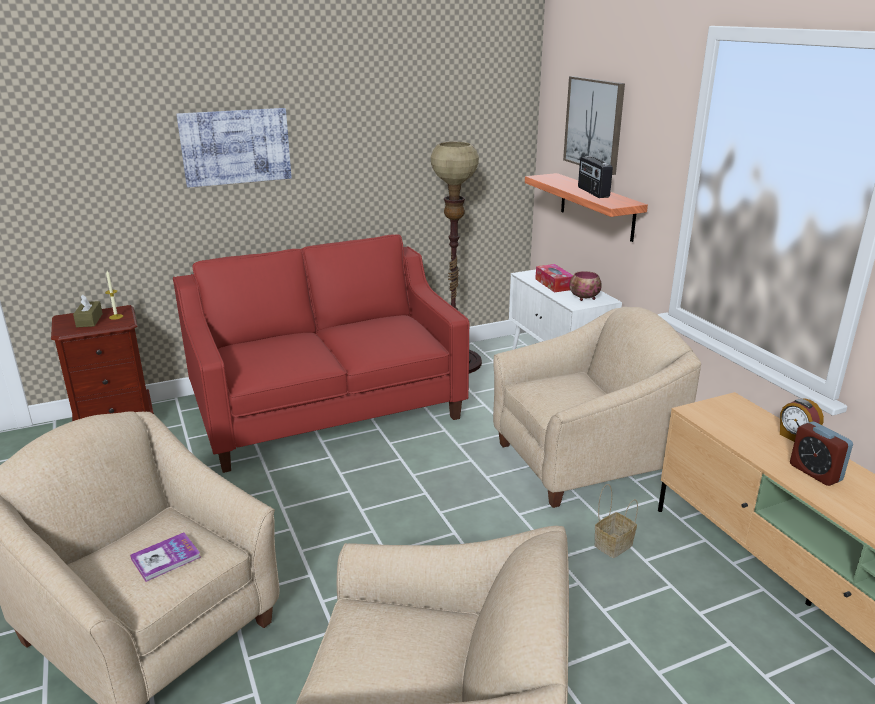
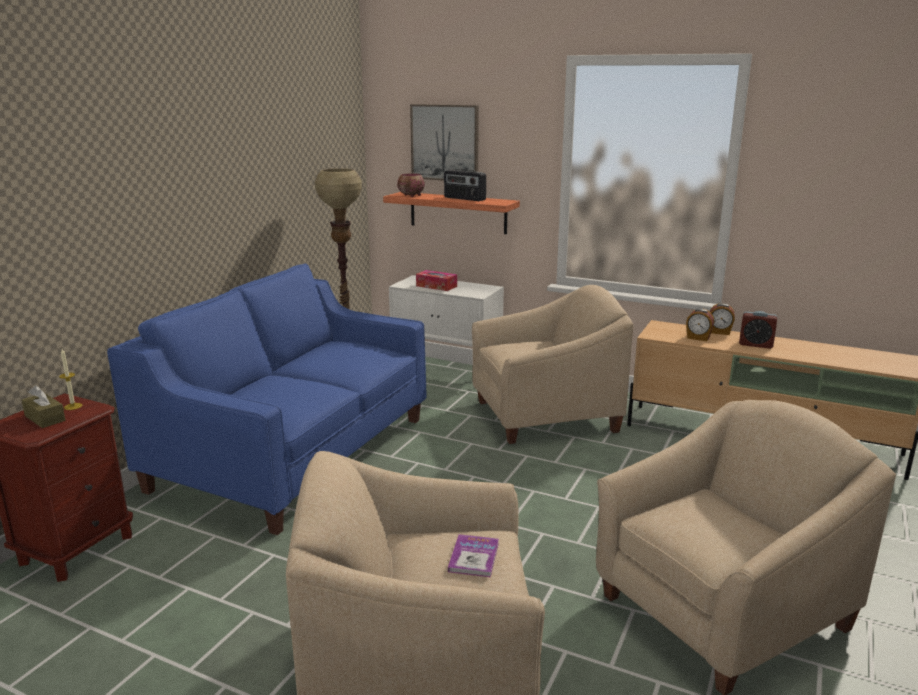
camera: 40 degrees left, 5 degrees down
red sofa [173,234,469,473] -> blue sofa [107,263,427,535]
picture [176,108,292,188] -> none
beige armchair [493,307,701,508] -> beige armchair turned 45 degrees clockwise [472,285,633,444]
bowl [569,271,602,301] -> bowl moved to [397,173,425,197]
basket [594,484,638,558] -> none
none -> alarm clock [686,308,714,341]

